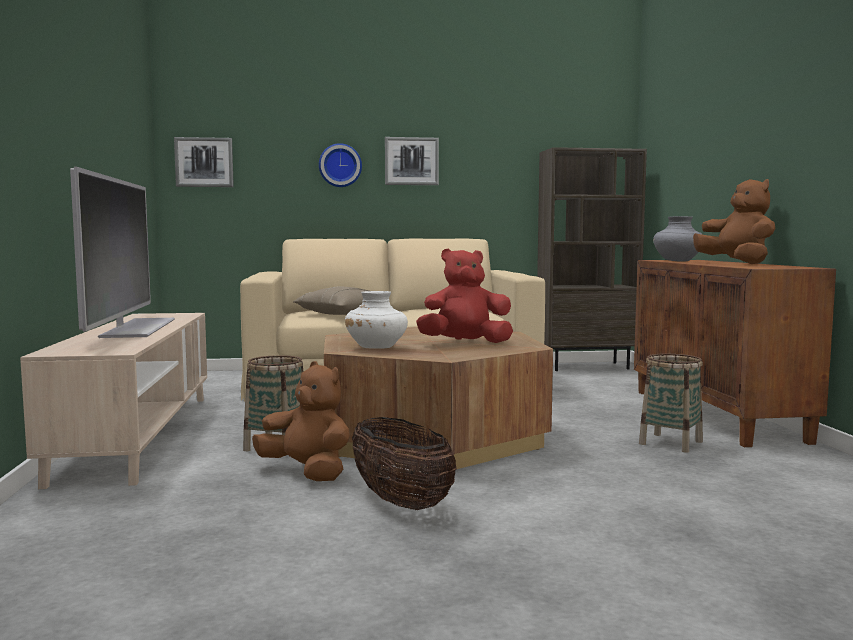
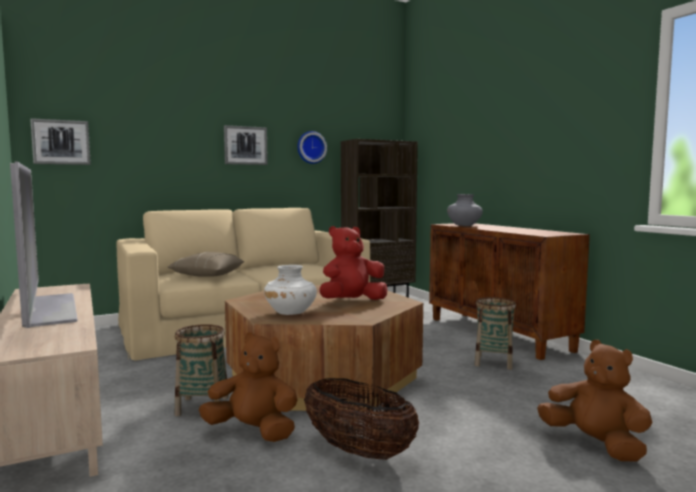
camera: 20 degrees left, 0 degrees up
wall clock [319,143,362,187] -> wall clock moved to [297,131,327,164]
brown plush toy [693,179,775,264] -> brown plush toy moved to [537,340,653,461]

